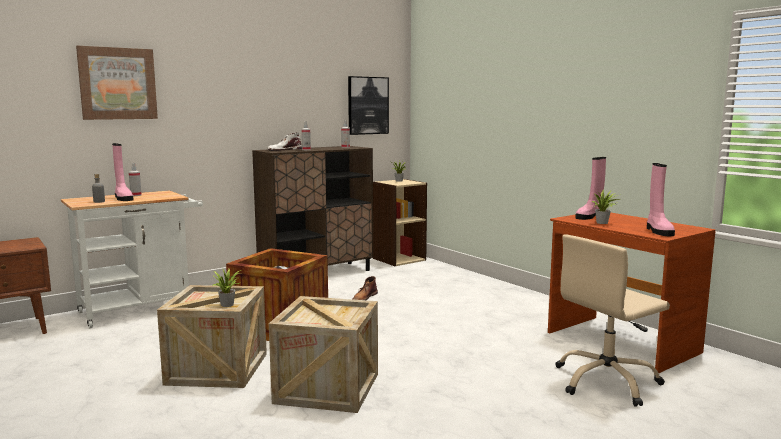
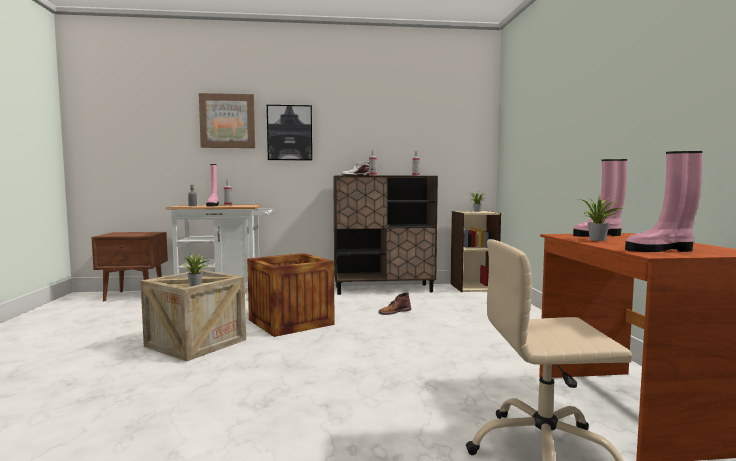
camera: 30 degrees right, 5 degrees down
crate [269,296,378,413] -> none
picture [348,76,389,135] -> picture moved to [267,105,312,160]
pink boot [647,163,675,236] -> pink boot turned 60 degrees clockwise [625,151,703,252]

